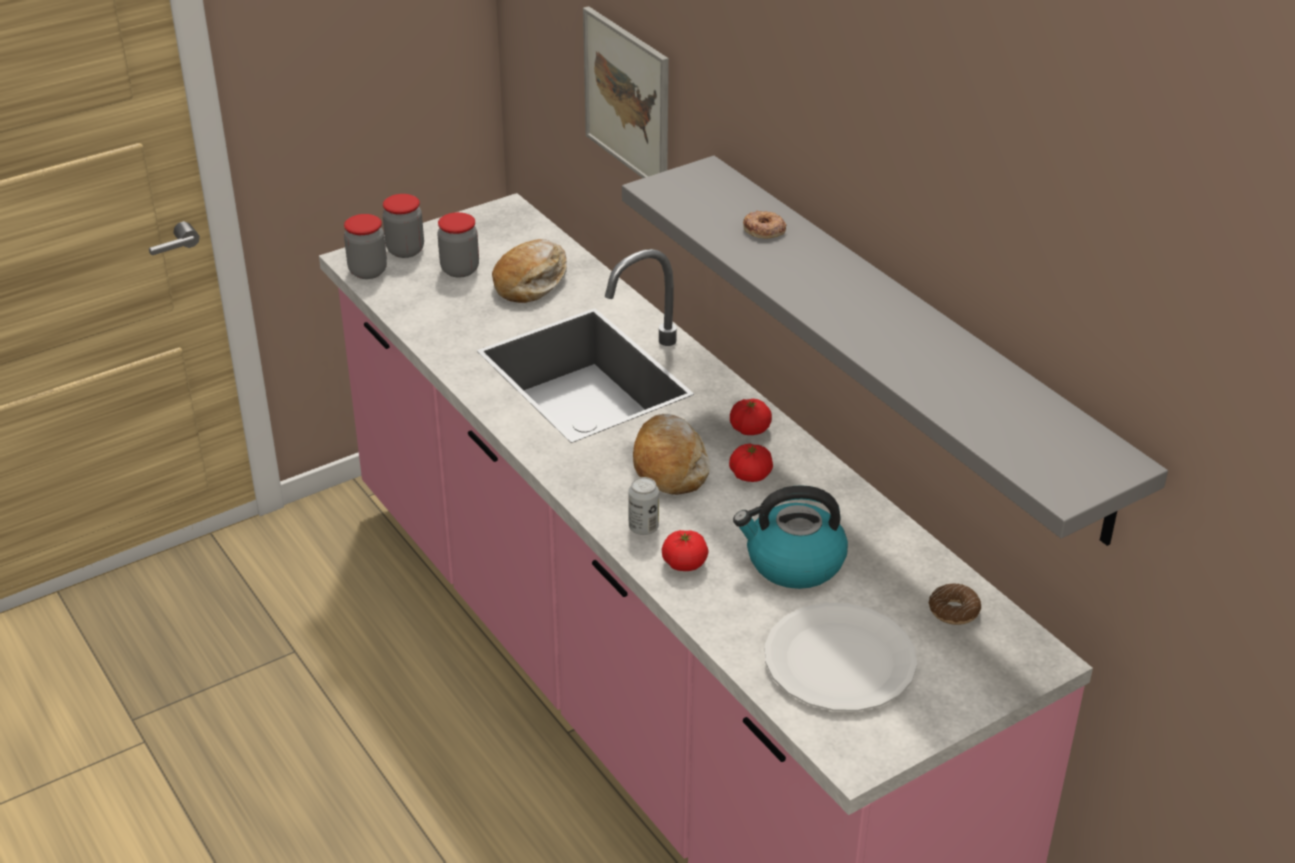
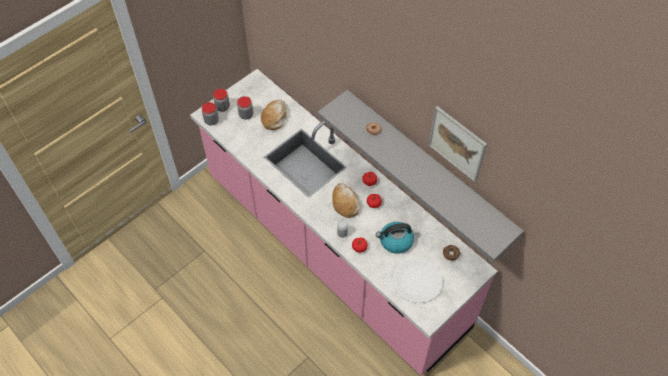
camera: 10 degrees left, 20 degrees up
picture [583,6,669,178] -> picture moved to [429,106,487,182]

